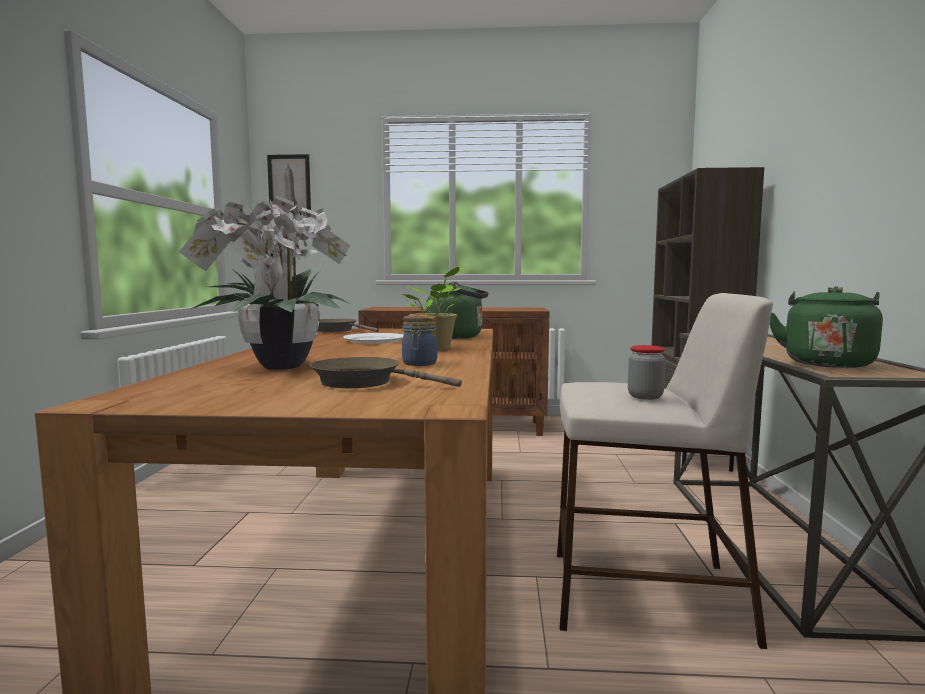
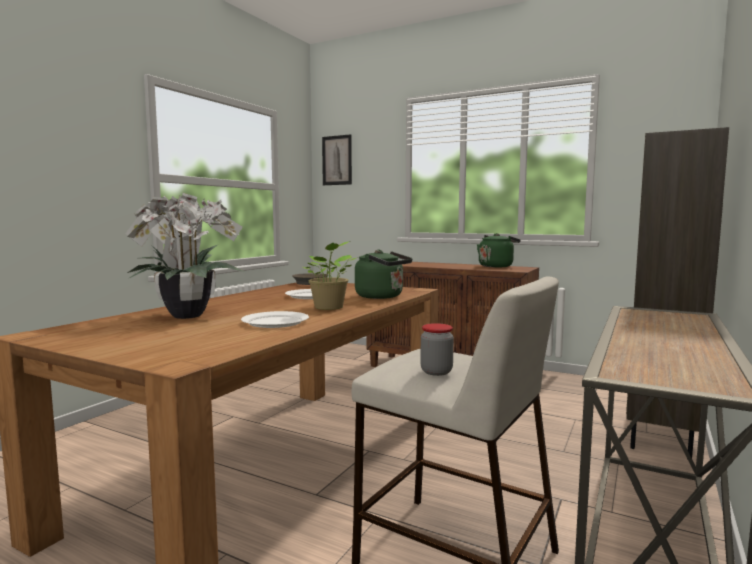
camera: 25 degrees right, 0 degrees up
brown frying pan [310,357,462,388] -> none
jar [402,314,438,366] -> white plate [241,311,309,328]
green kettle [770,286,883,368] -> green kettle moved to [477,233,521,267]

